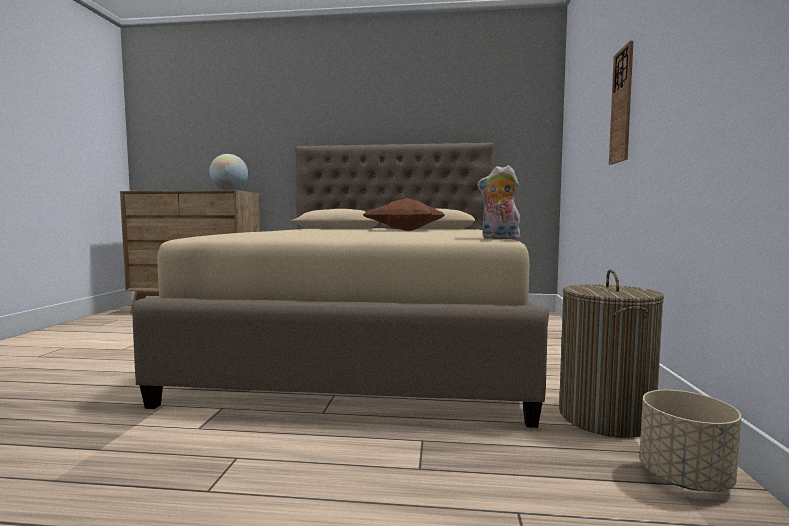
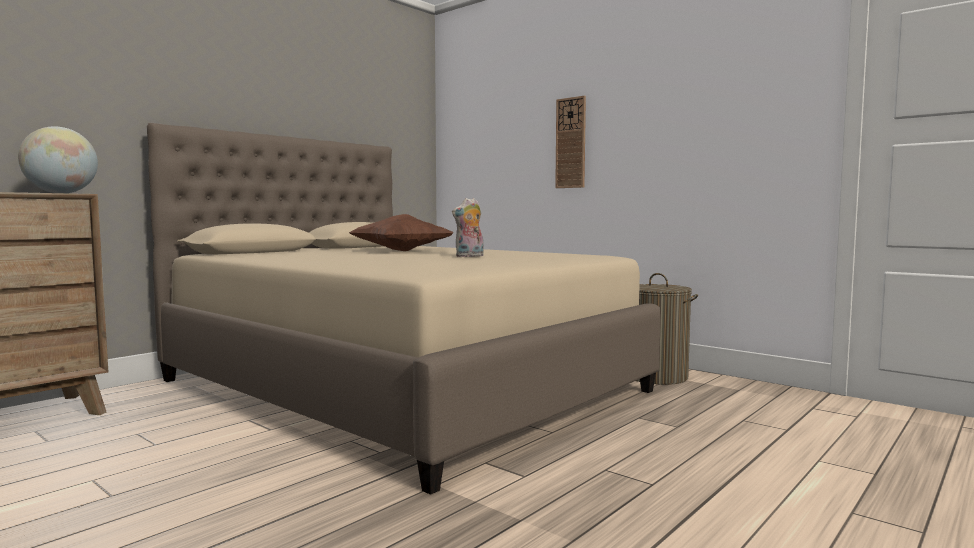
camera: 55 degrees left, 0 degrees up
plush toy [477,165,522,239] -> plush toy moved to [452,198,484,257]
beige planter [639,390,741,492] -> none

